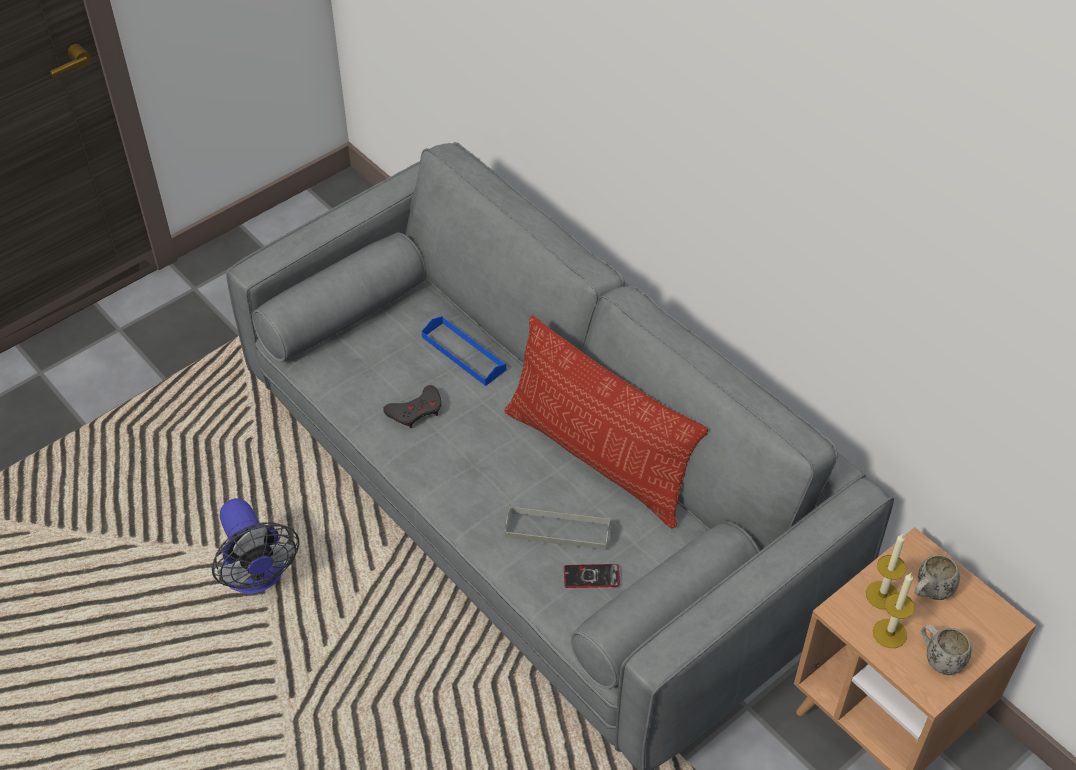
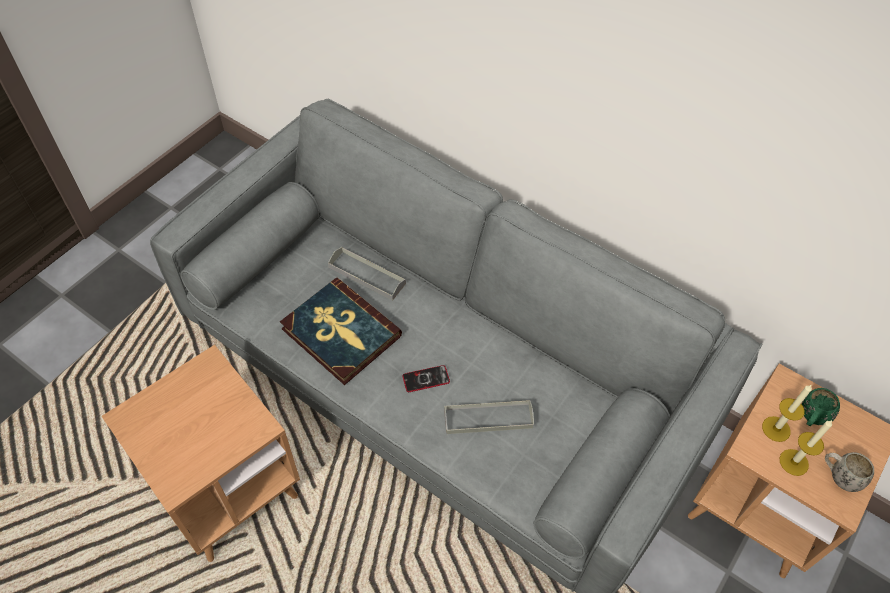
camera: 15 degrees left, 5 degrees up
fan [212,498,299,594] -> brown side table [101,345,300,562]
grey game controller [383,385,441,428] -> book [280,277,402,385]
blue tray [422,316,506,386] -> grey tray [328,247,406,301]
pillow [504,315,708,528] -> none
phone [564,564,620,588] -> phone moved to [402,365,450,392]
white mug [914,554,960,600] -> green mug [802,388,840,427]

